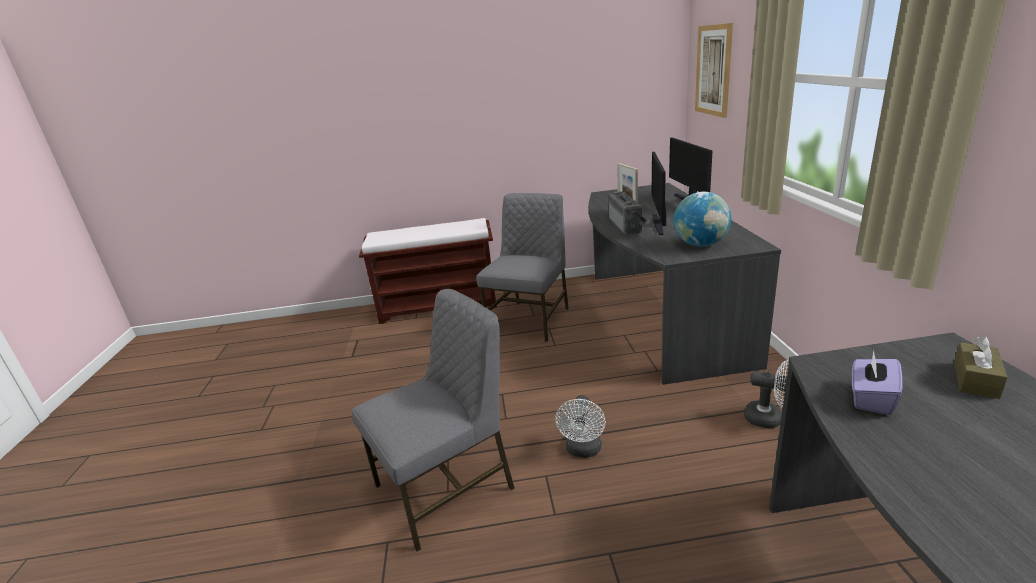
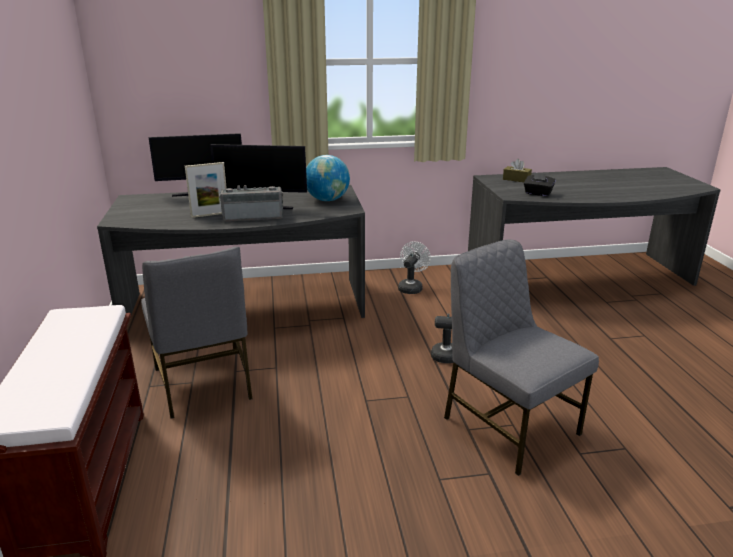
camera: 95 degrees left, 0 degrees up
grey chair [476,193,569,342] -> grey chair turned 135 degrees counterclockwise [141,247,253,418]
picture [695,23,733,118] -> none
purple tissue box [852,350,902,415] -> black tissue box [524,172,556,196]

